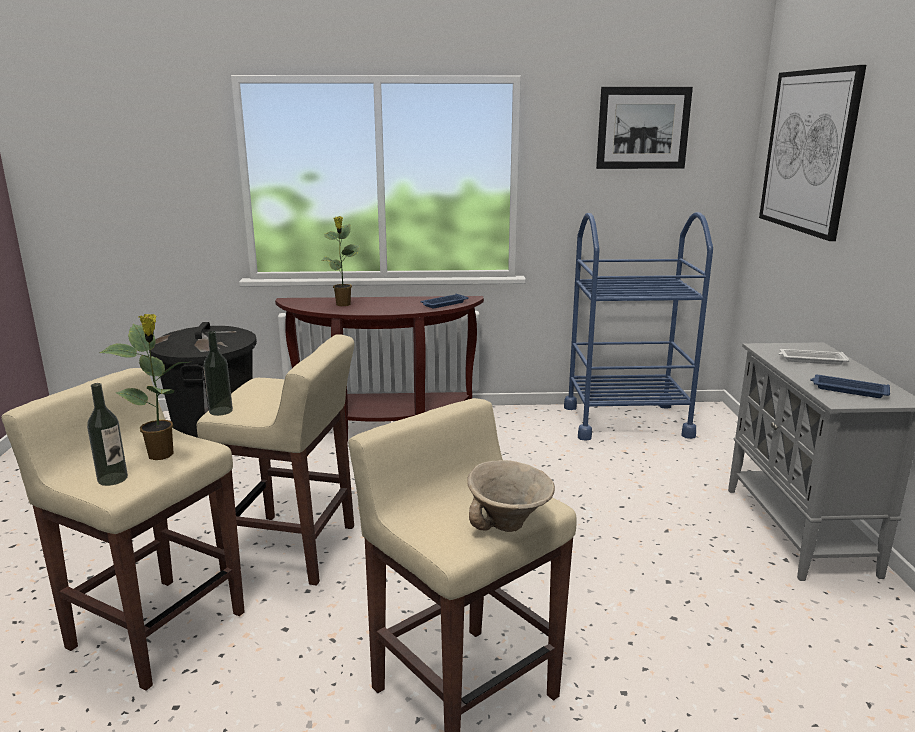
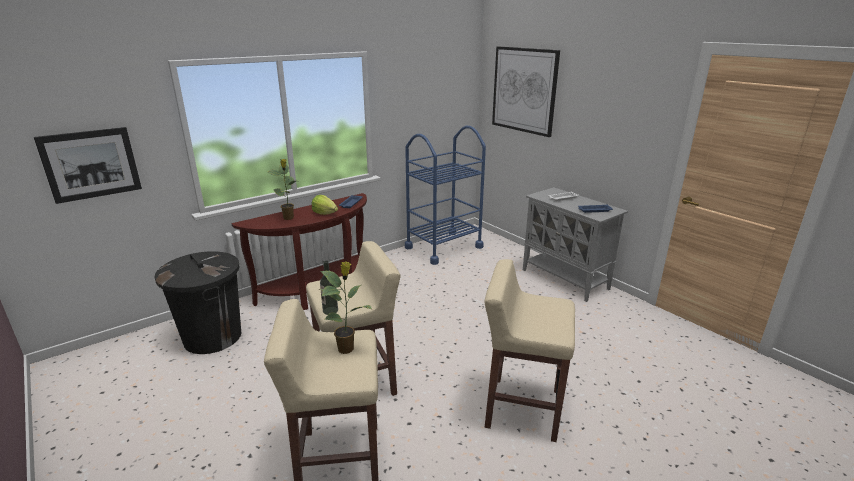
camera: 35 degrees left, 5 degrees up
bottle [87,383,128,486] -> none
beige bowl [467,460,555,532] -> none
picture [596,87,693,169] -> picture moved to [34,127,142,204]
none -> lettuce [312,195,338,215]

